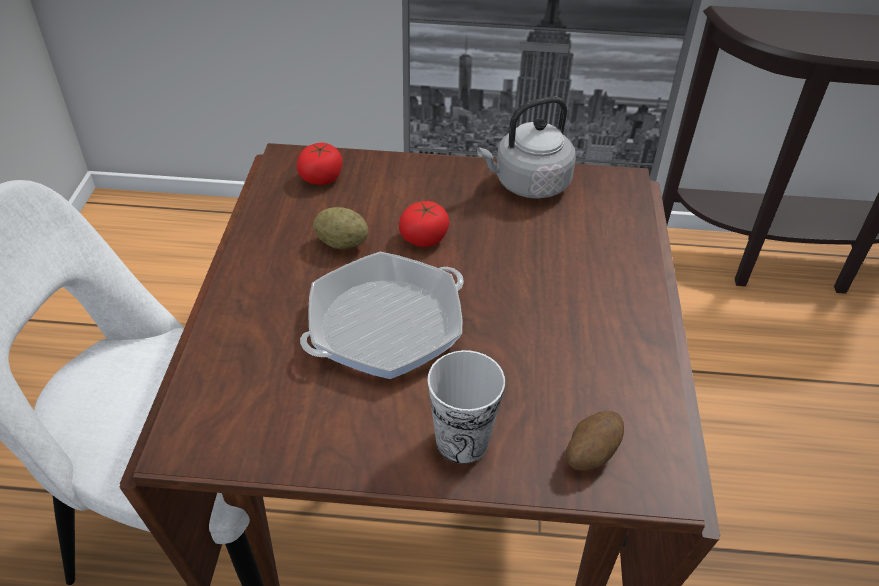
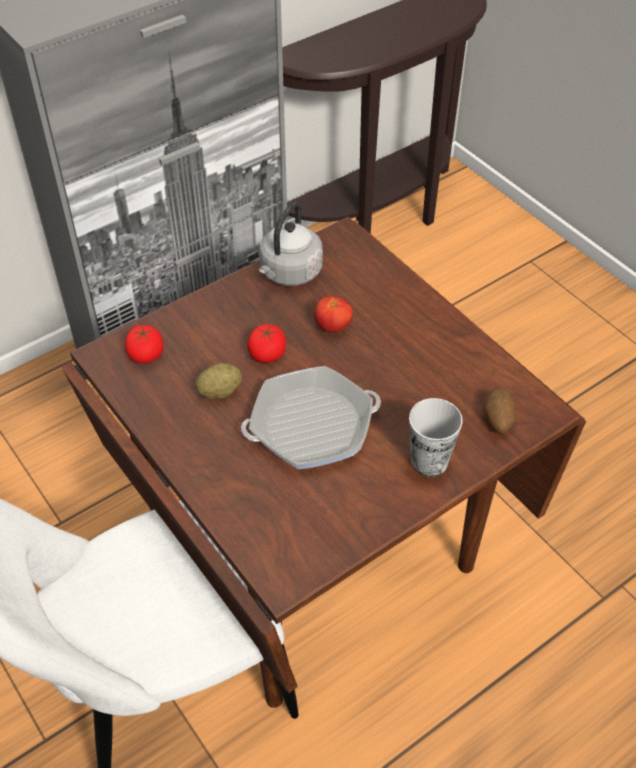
camera: 40 degrees left, 5 degrees up
frying pan [300,252,464,379] -> frying pan turned 60 degrees clockwise [241,366,381,469]
none -> tomato [314,296,353,332]

